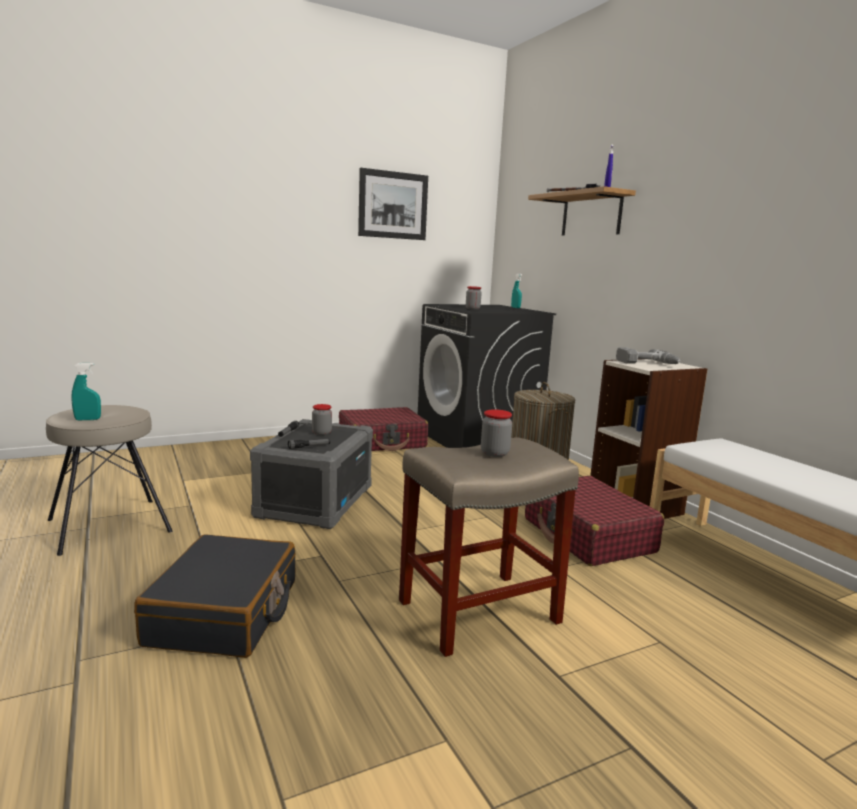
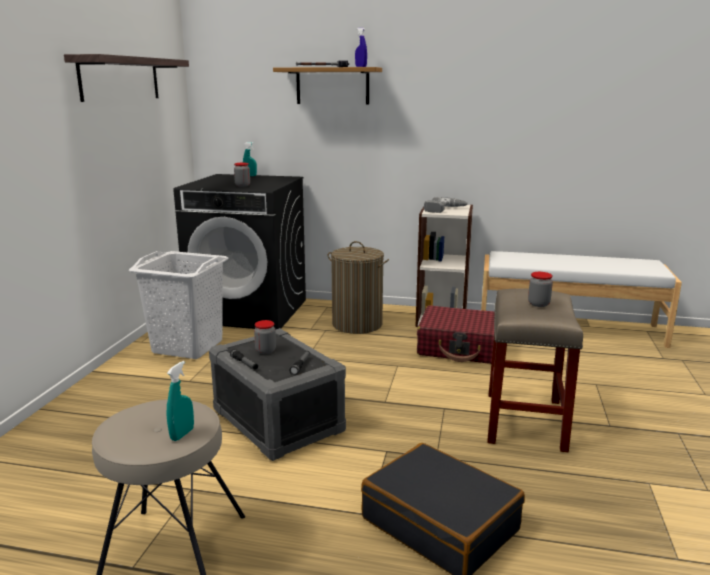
camera: 50 degrees left, 5 degrees up
red suitcase [339,407,428,451] -> white laundry basket [128,251,228,359]
picture [358,168,428,240] -> shelf [64,54,189,102]

